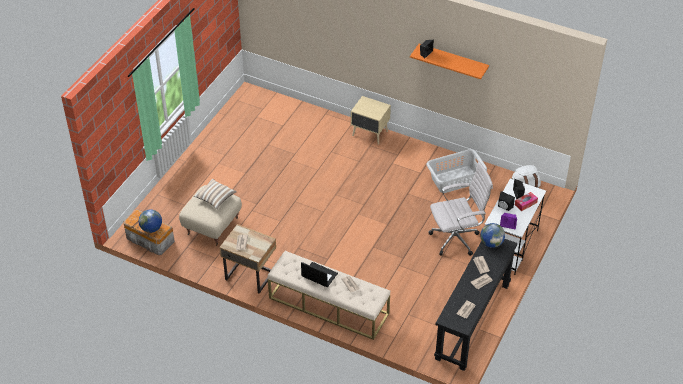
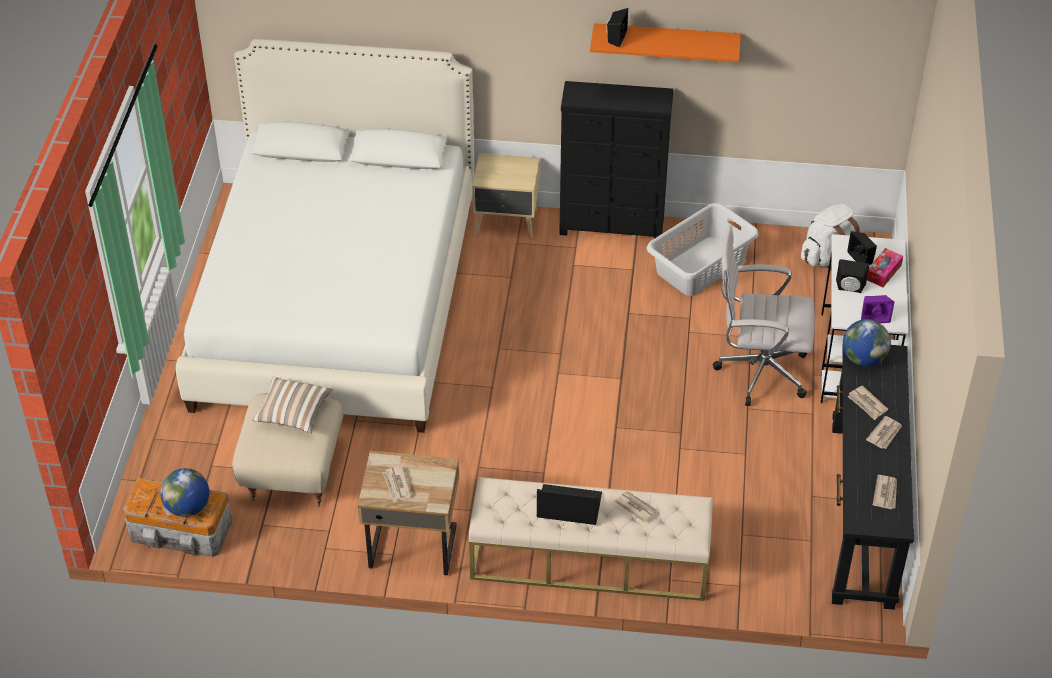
camera: 20 degrees left, 0 degrees up
white office chair [429,162,493,256] -> white office chair turned 135 degrees counterclockwise [713,225,815,406]
none -> white bed [176,39,474,433]
none -> black dresser [559,81,673,239]

